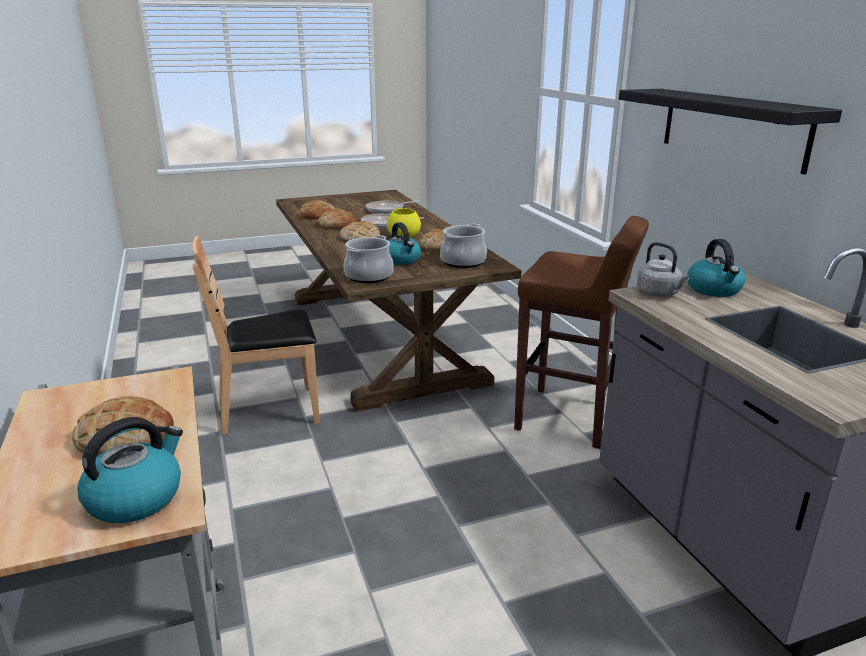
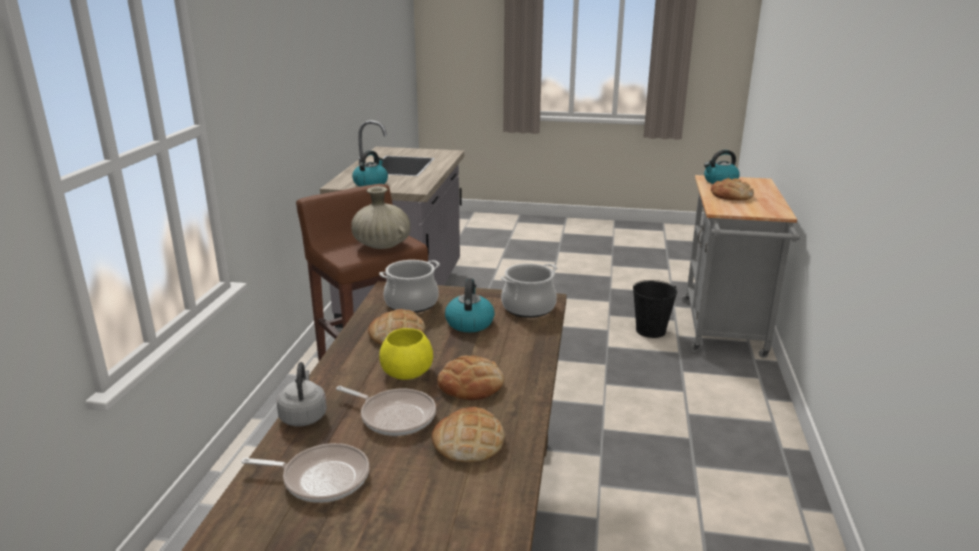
camera: 150 degrees left, 0 degrees up
brown chair [192,235,320,436] -> none
bread [300,200,335,219] -> none
black shelf [619,89,842,175] -> none
grey kettle [637,242,690,297] -> grey kettle moved to [276,362,327,426]
none -> beige vase [351,186,410,249]
none -> black bucket [633,280,677,338]

